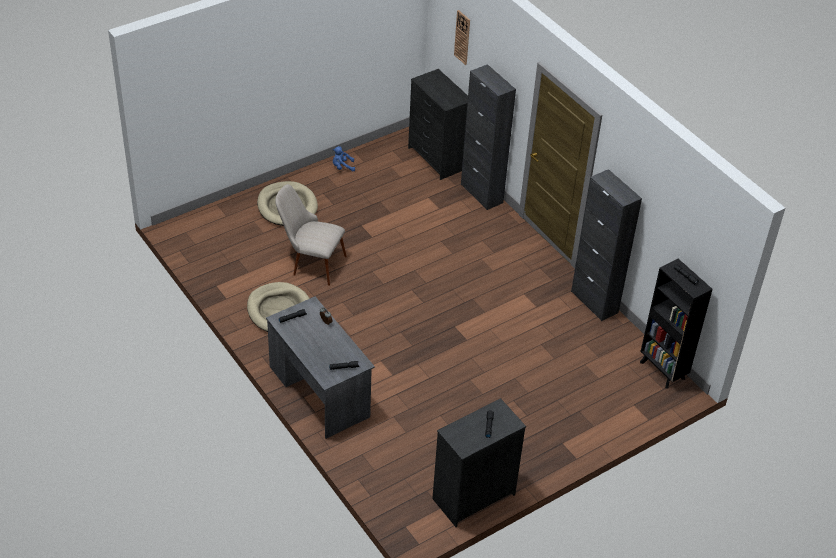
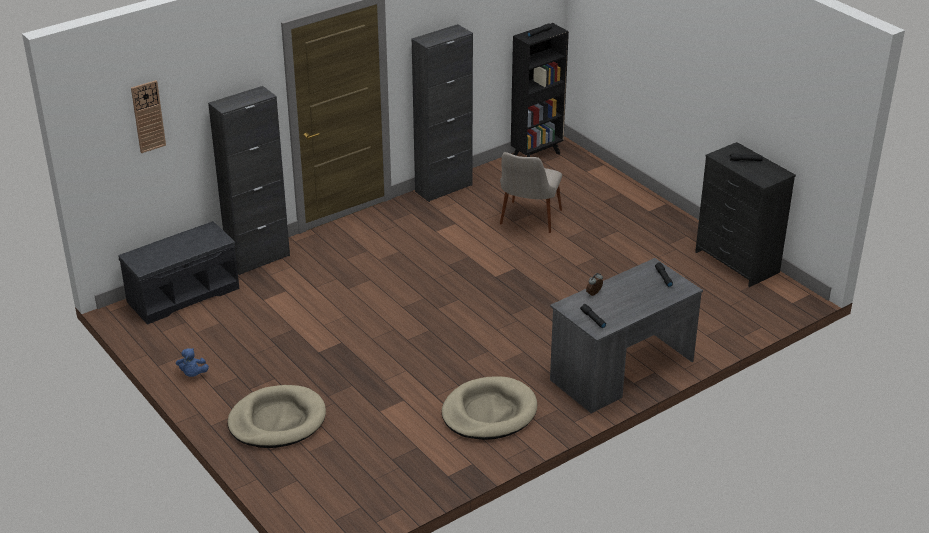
camera: 90 degrees left, 10 degrees down
beige chair [275,184,347,286] -> beige chair moved to [500,152,562,233]
black dresser [408,69,468,180] -> grey bench [119,221,239,325]

